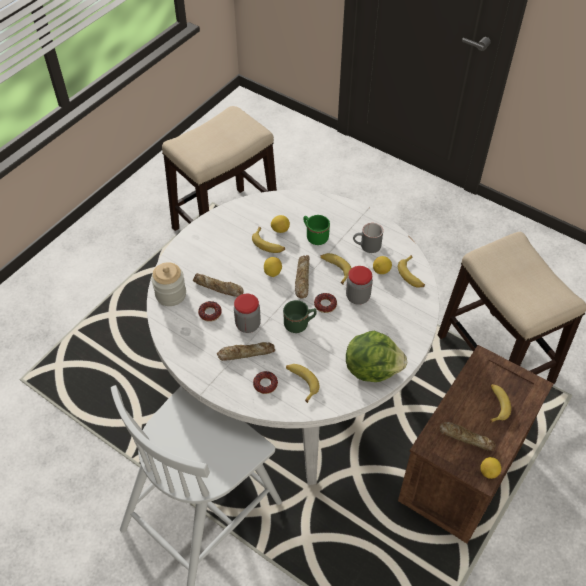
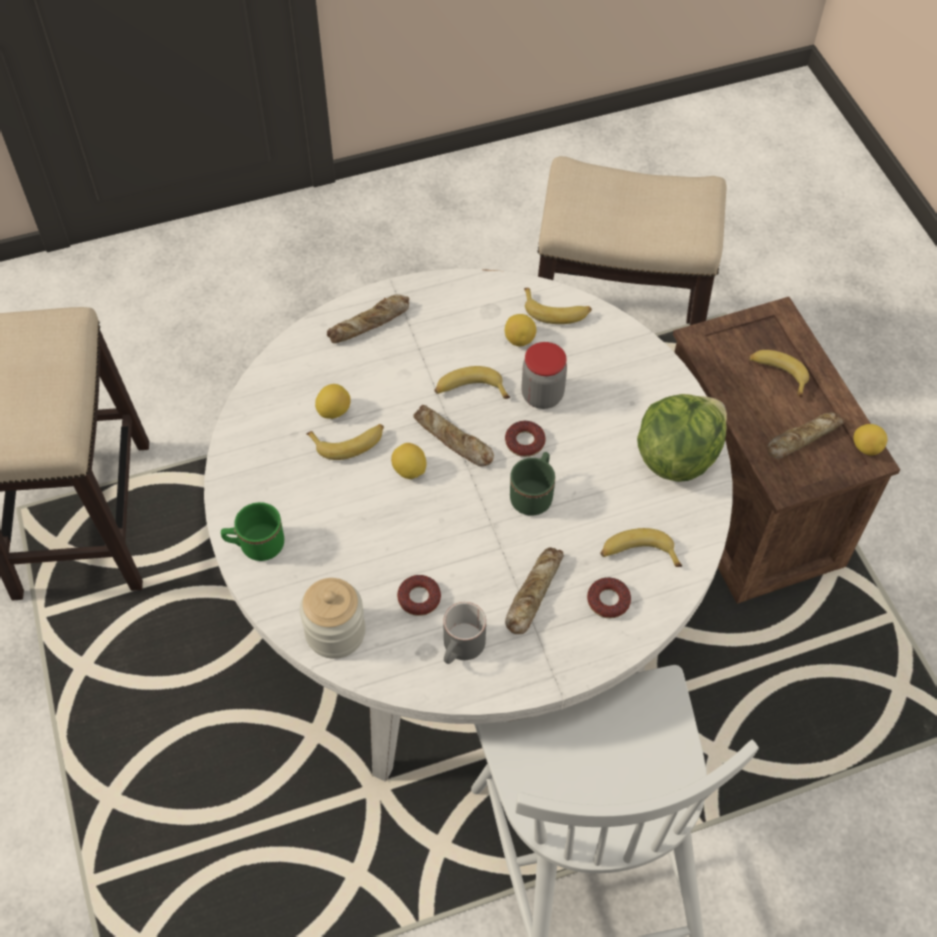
camera: 55 degrees left, 5 degrees up
bread [193,273,244,297] -> bread moved to [327,294,409,343]
jar [234,294,261,333] -> none
green mug [304,215,330,245] -> green mug moved to [221,502,284,561]
grey mug [353,223,383,253] -> grey mug moved to [443,602,486,664]

